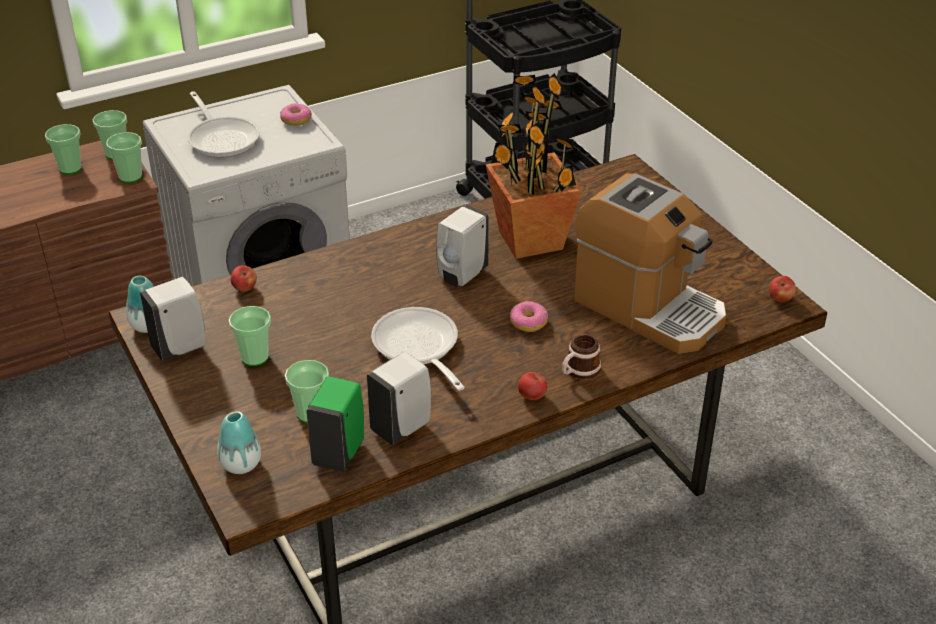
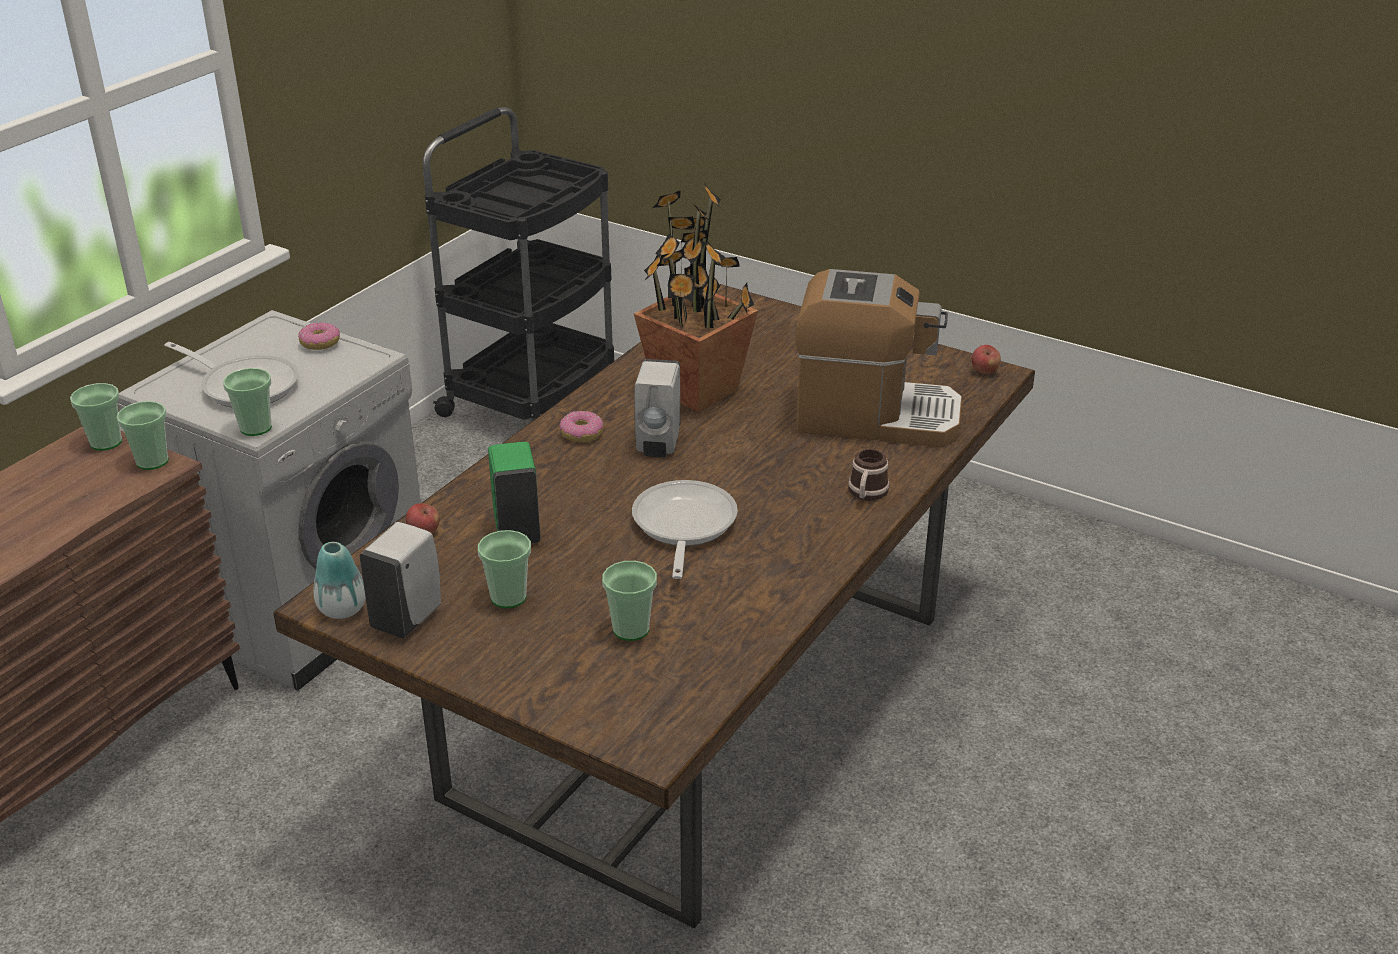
camera: 30 degrees left, 5 degrees down
cup [45,124,82,174] -> cup moved to [223,368,272,436]
vase [217,411,261,474] -> none
green soap dispenser [306,377,364,472] -> green soap dispenser moved to [488,442,540,543]
white soap dispenser [367,352,431,445] -> none
frying pan [371,307,465,390] -> frying pan turned 60 degrees clockwise [632,480,738,579]
donut [510,301,548,332] -> donut moved to [560,411,604,442]
apple [518,372,547,400] -> none

